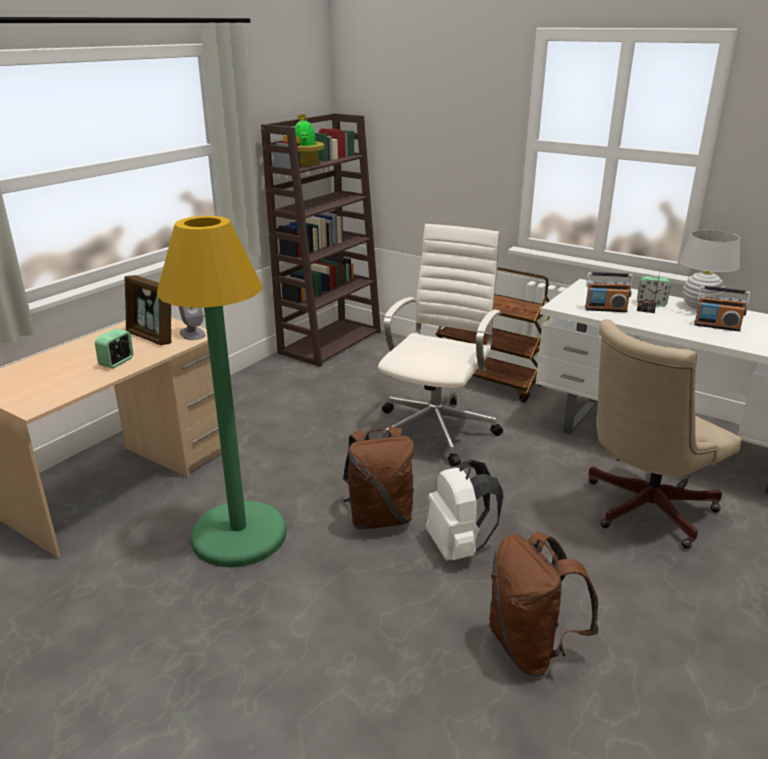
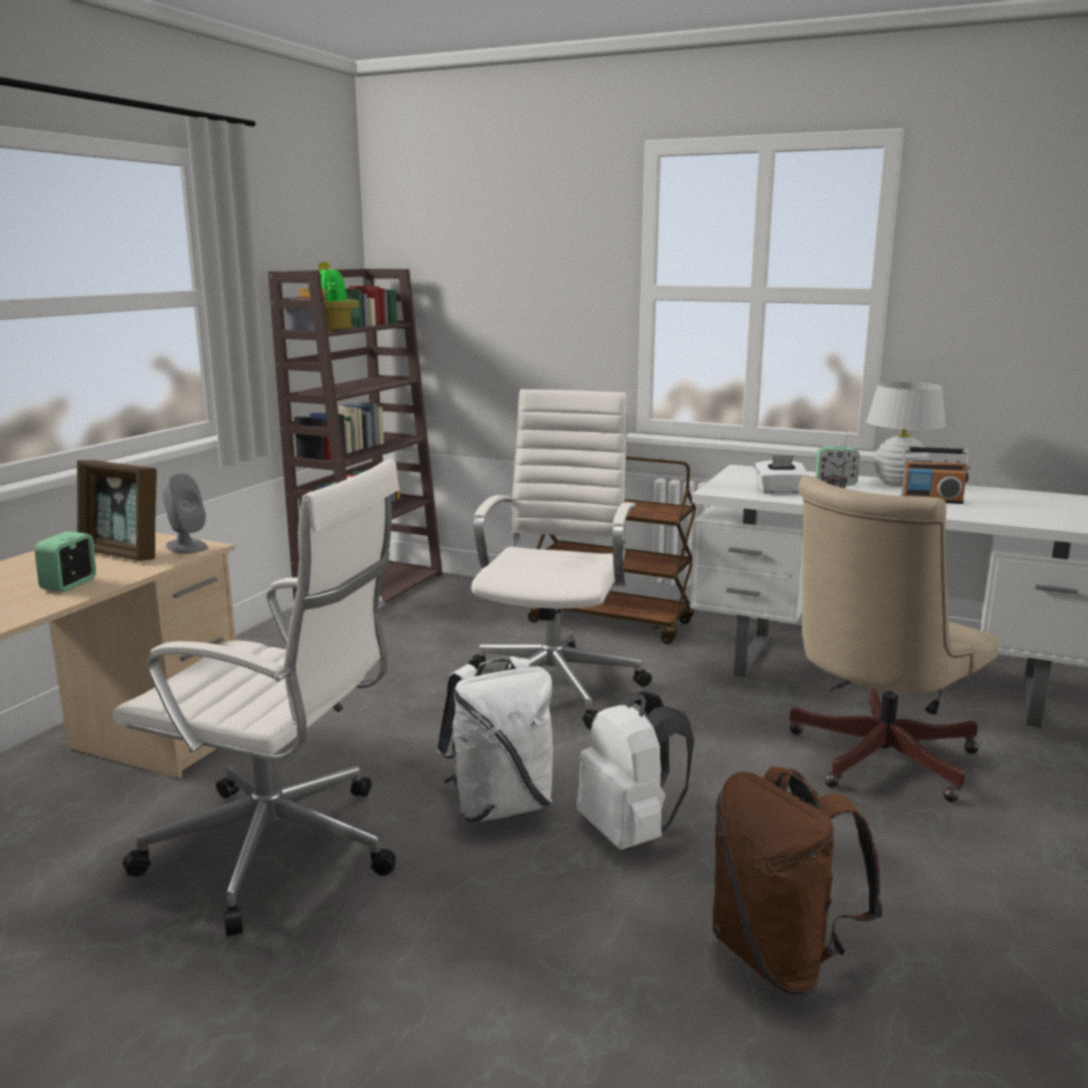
camera: 10 degrees left, 10 degrees down
green floor lamp [157,216,287,568] -> white office chair [112,459,400,936]
brown backpack [343,426,414,530] -> white backpack [437,656,553,823]
radio [585,272,633,312] -> white tissue box [754,455,808,494]

